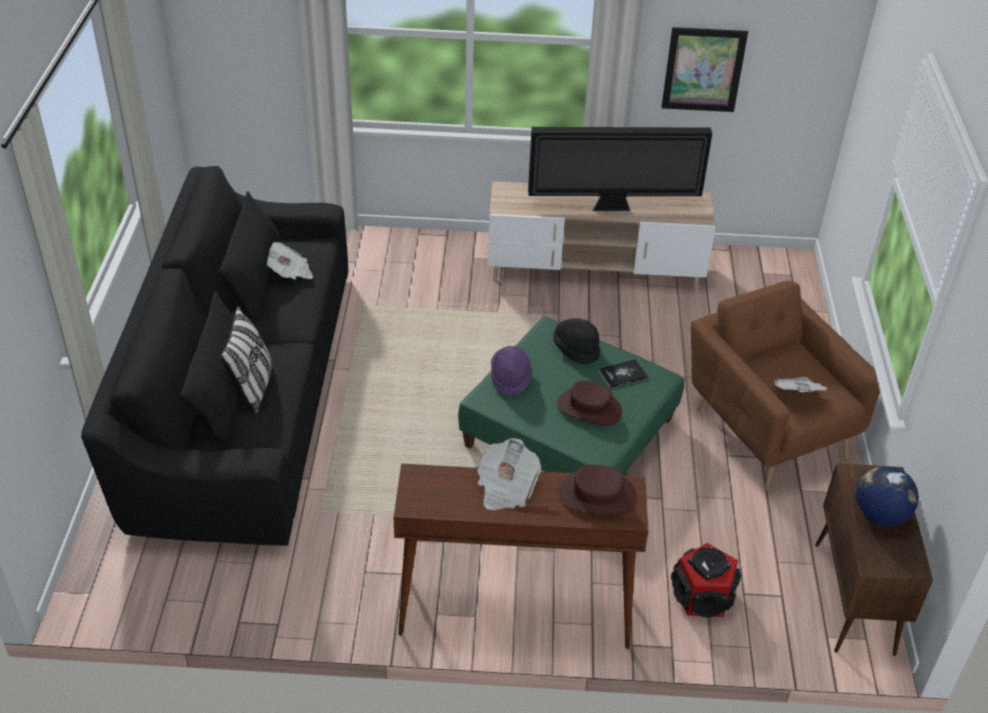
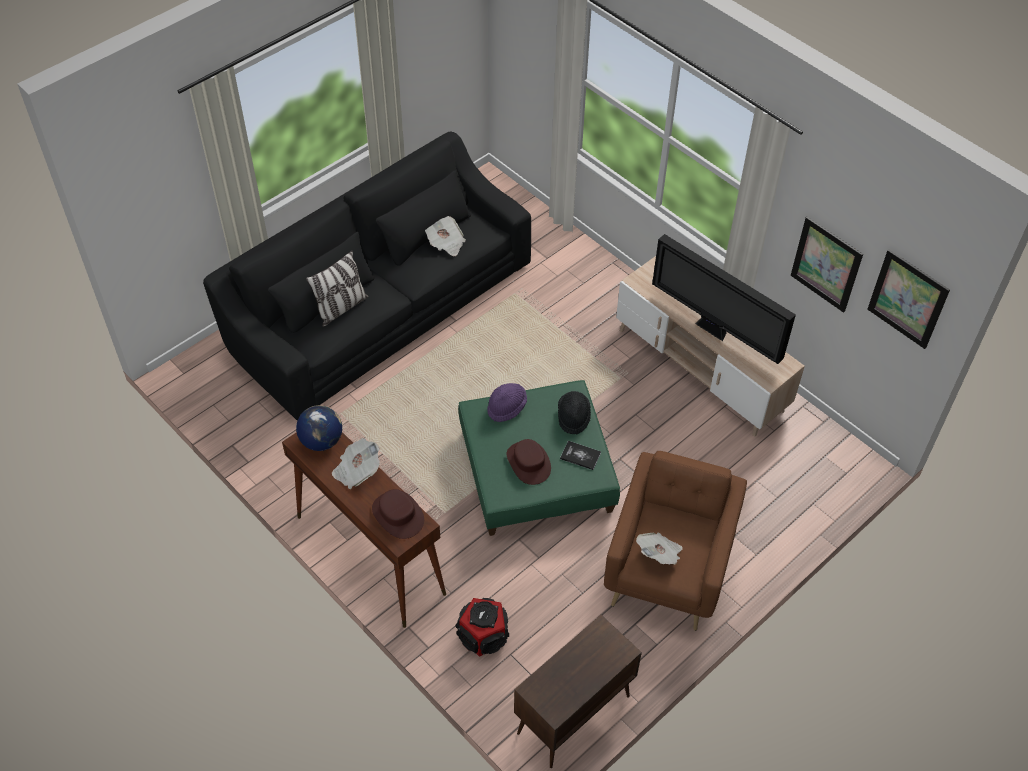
camera: 45 degrees right, 10 degrees up
globe [856,466,919,527] -> globe moved to [296,405,342,451]
none -> picture [867,249,950,349]

